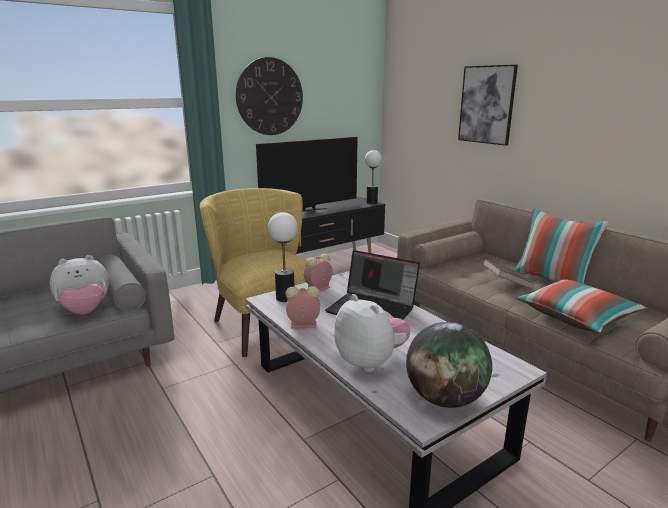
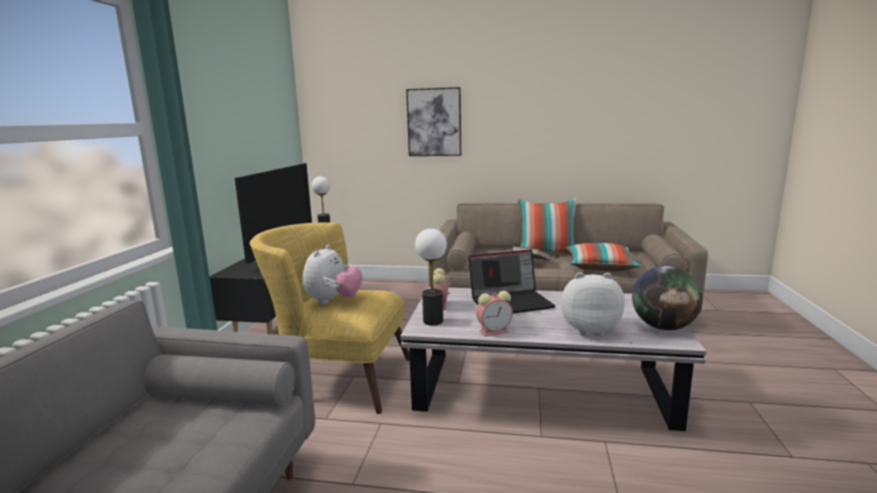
camera: 45 degrees left, 5 degrees down
plush toy [50,255,109,314] -> plush toy moved to [303,245,362,304]
wall clock [236,57,303,135] -> none
alarm clock [286,286,320,328] -> alarm clock turned 150 degrees counterclockwise [476,291,513,336]

